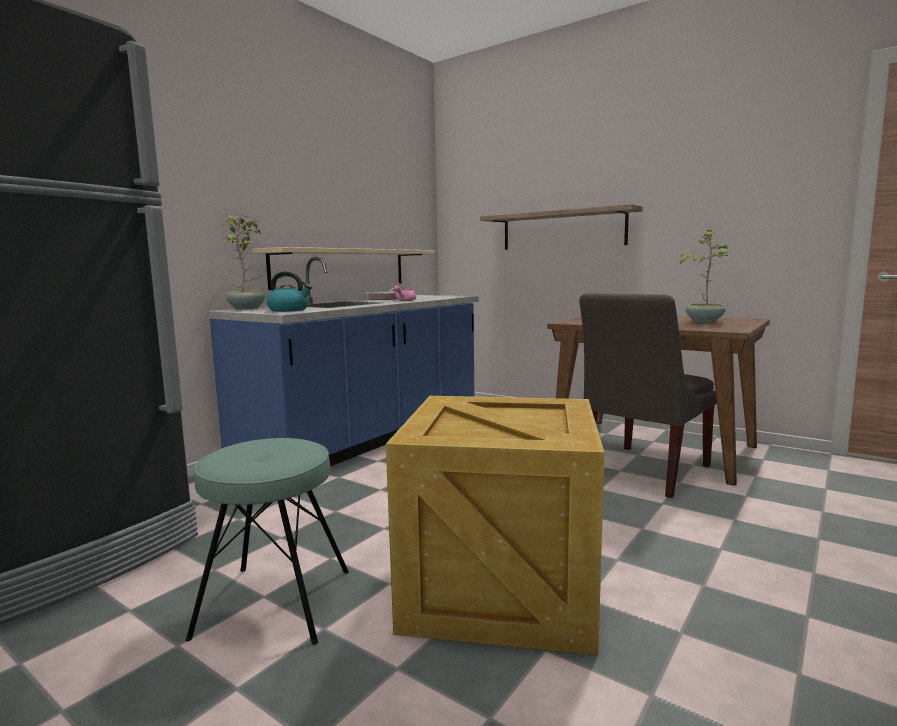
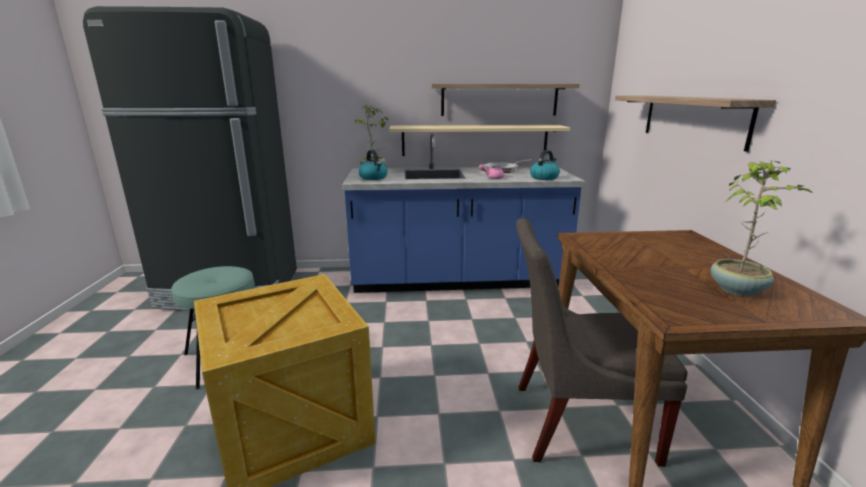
camera: 50 degrees right, 10 degrees up
none -> shelf [430,84,580,116]
none -> kettle [530,150,560,180]

